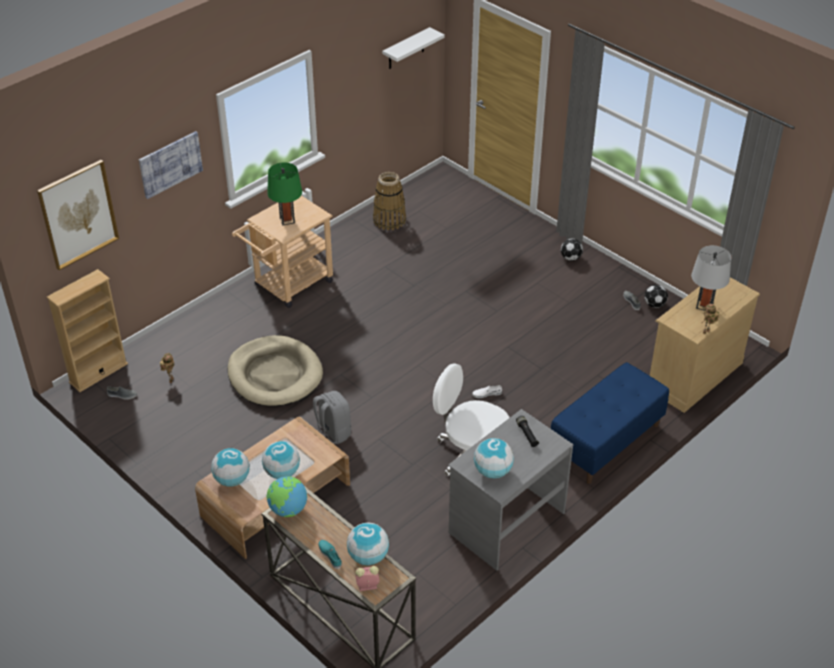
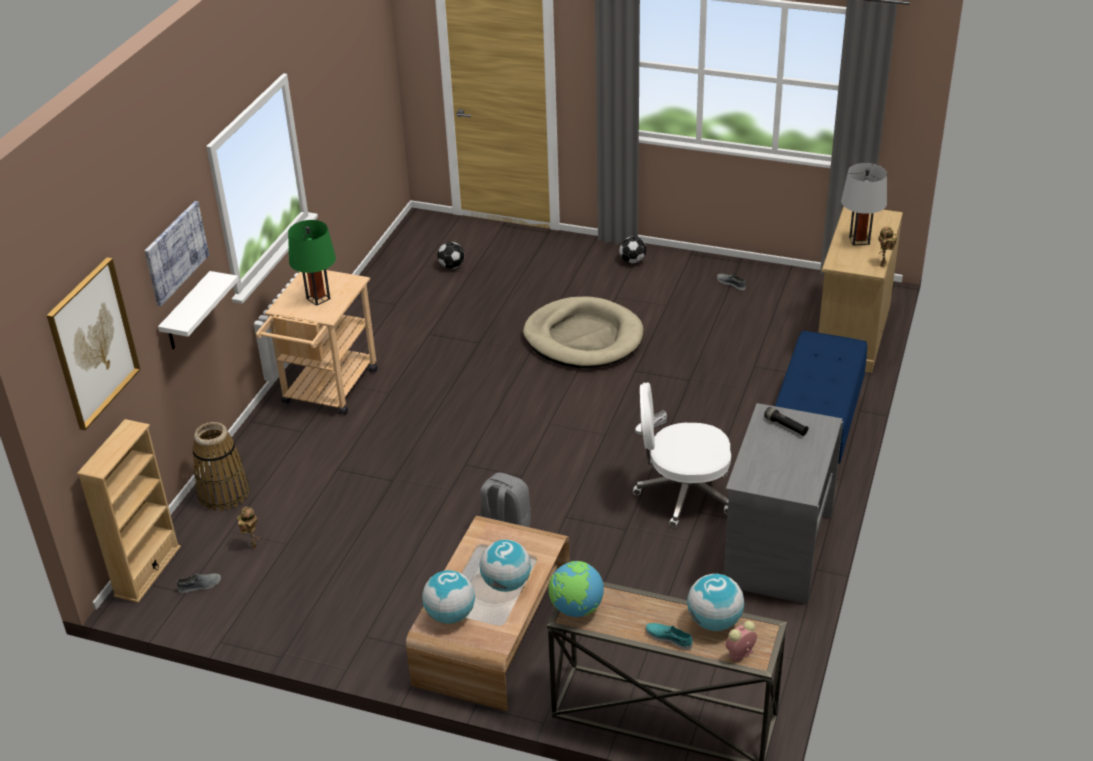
camera: 25 degrees left, 5 degrees down
beige dog bed [227,335,323,407] -> beige dog bed moved to [523,296,644,368]
basket [373,172,406,231] -> basket moved to [193,422,249,511]
white shelf [382,27,445,69] -> white shelf moved to [158,271,239,349]
globe [474,438,514,478] -> none
football [644,285,668,308] -> football moved to [437,242,465,269]

